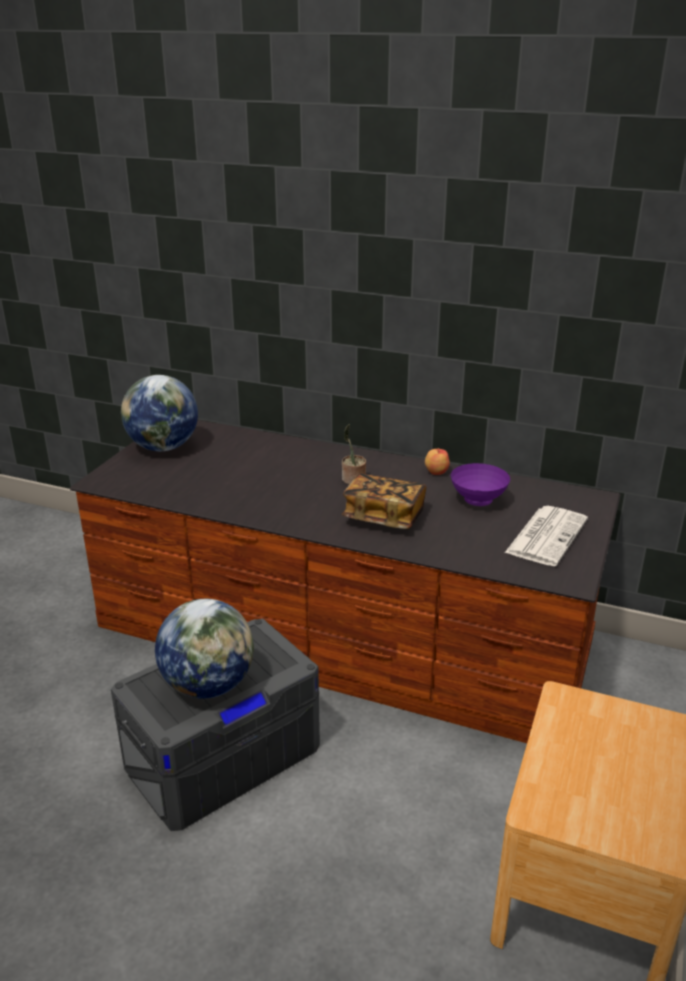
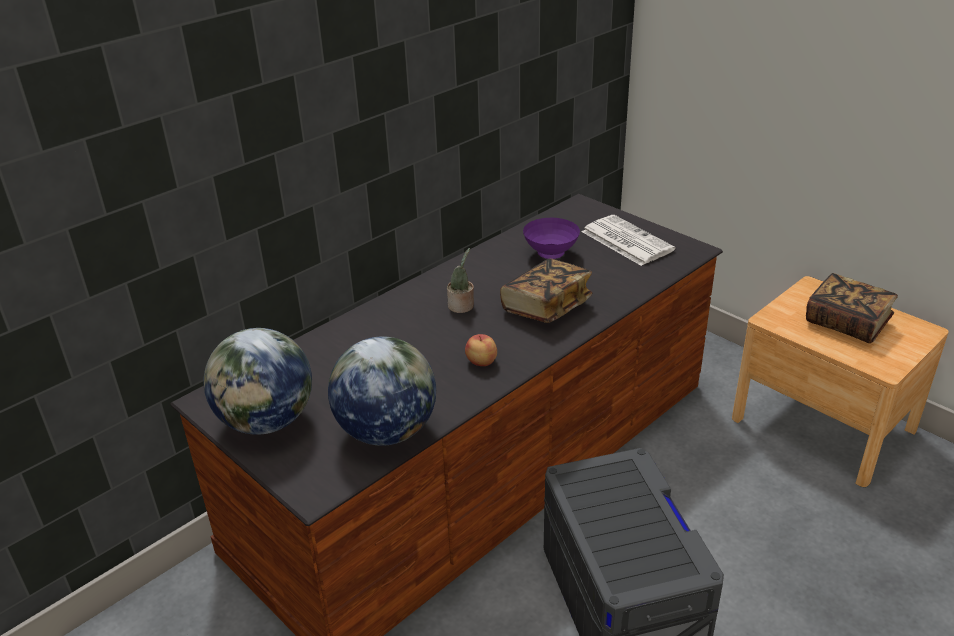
camera: 65 degrees left, 5 degrees up
globe [155,599,254,699] -> globe moved to [328,336,436,446]
apple [425,448,450,475] -> apple moved to [465,334,497,366]
none -> book [806,273,898,343]

